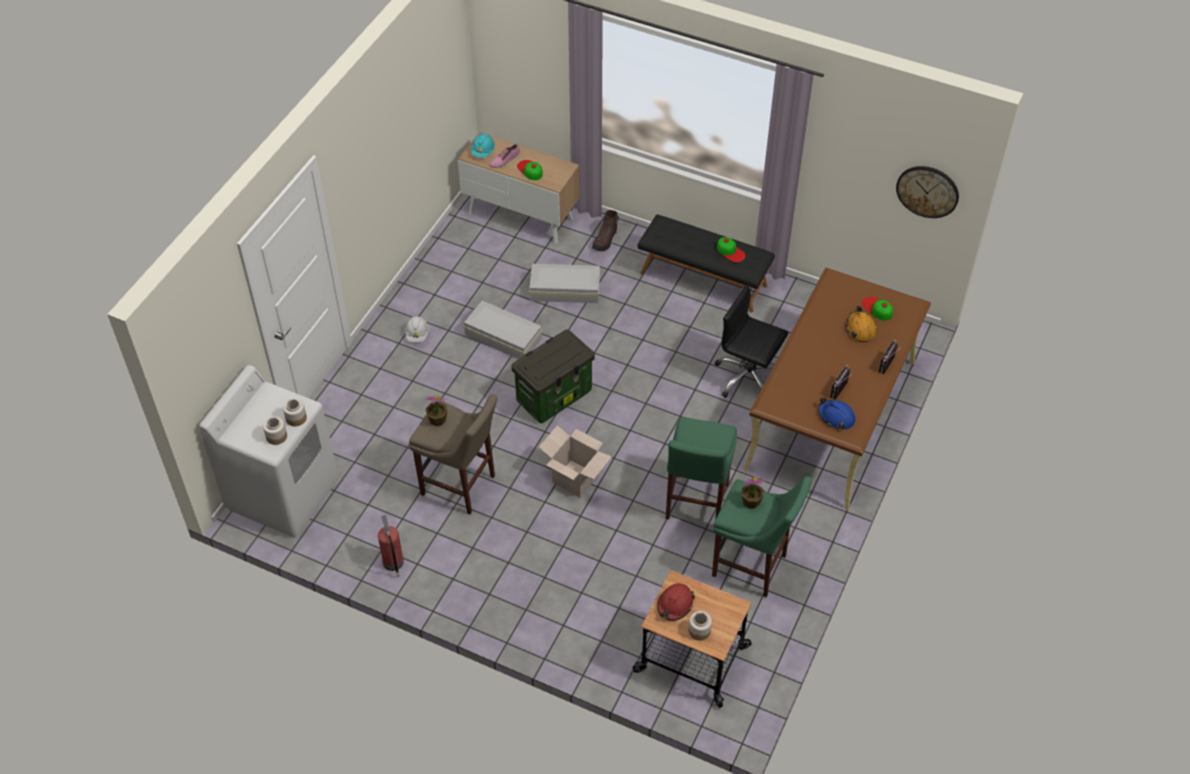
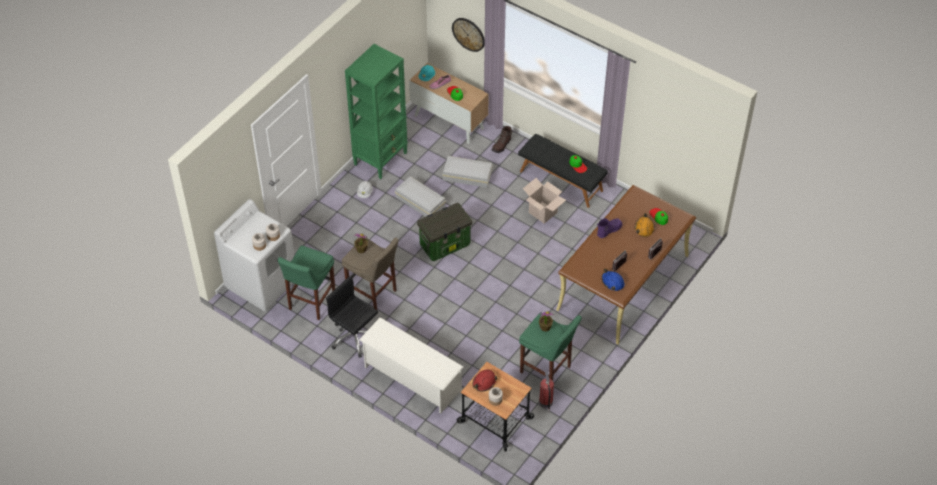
camera: 10 degrees right, 0 degrees up
fire extinguisher [378,515,404,577] -> fire extinguisher moved to [539,371,554,412]
cardboard box [539,425,612,498] -> cardboard box moved to [523,178,566,224]
green stool [666,417,737,520] -> green stool moved to [278,246,335,320]
black office chair [715,284,788,398] -> black office chair moved to [326,276,378,358]
wall clock [896,166,959,218] -> wall clock moved to [452,18,485,52]
none -> green bookcase [345,44,408,179]
none -> white shoe rack [359,317,463,414]
none -> purple boot [597,218,623,238]

